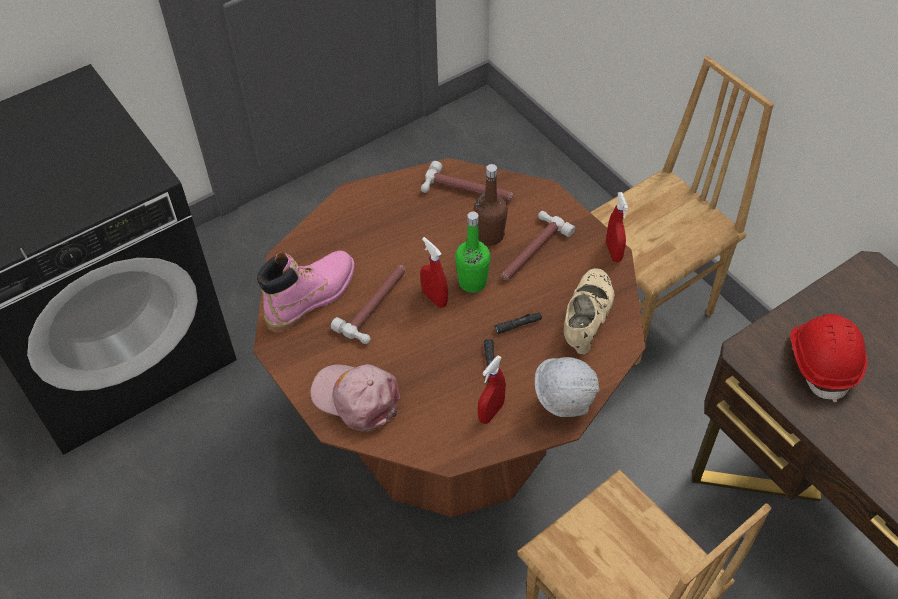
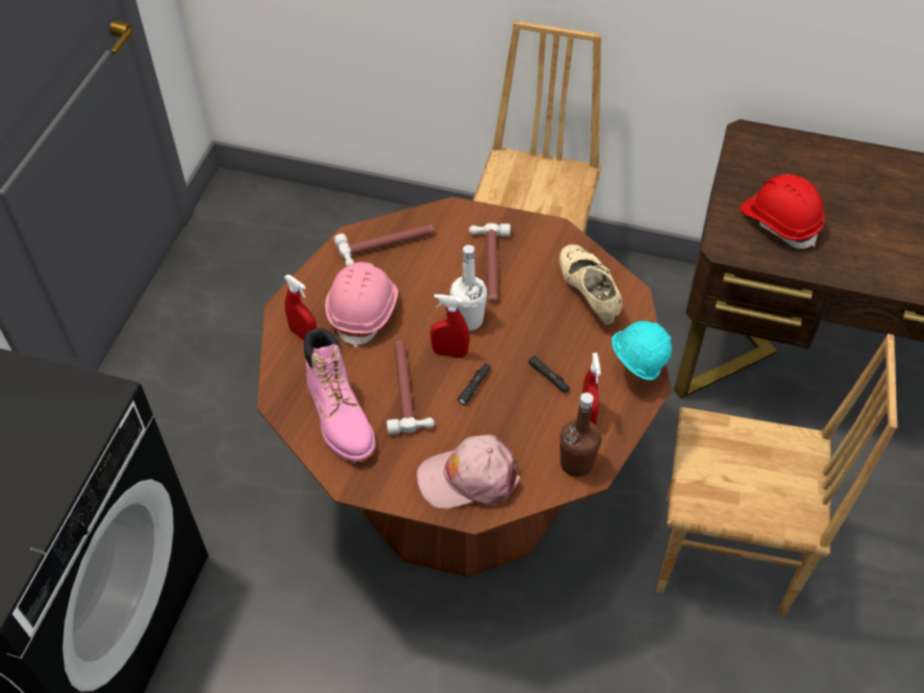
camera: 40 degrees left, 0 degrees up
pink boot [257,251,355,332] -> pink boot turned 150 degrees clockwise [304,327,376,462]
green bottle [455,212,491,293] -> white bottle [450,245,487,331]
brown bottle [474,164,508,245] -> brown bottle moved to [560,393,601,477]
black flashlight [495,312,542,334] -> black flashlight moved to [457,363,491,405]
white hard hat [535,357,599,417] -> turquoise hard hat [612,321,672,380]
red spray bottle [606,192,628,262] -> red spray bottle moved to [284,274,317,340]
none -> pink hard hat [325,262,398,348]

